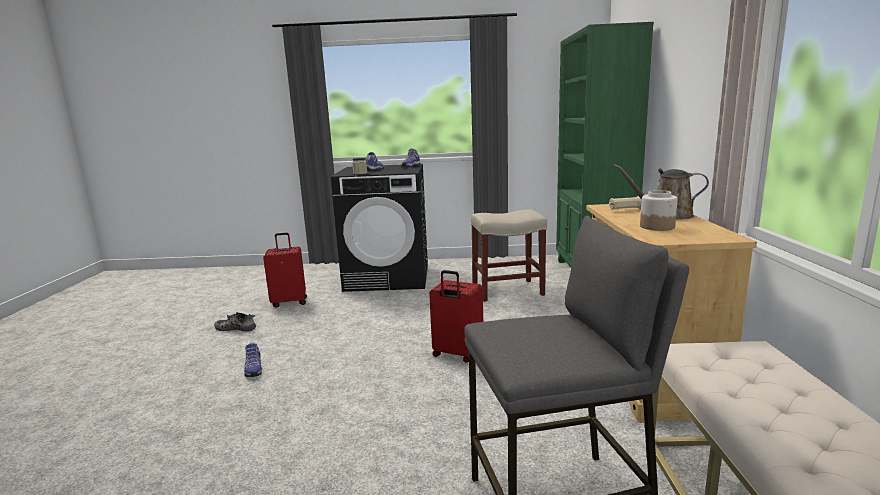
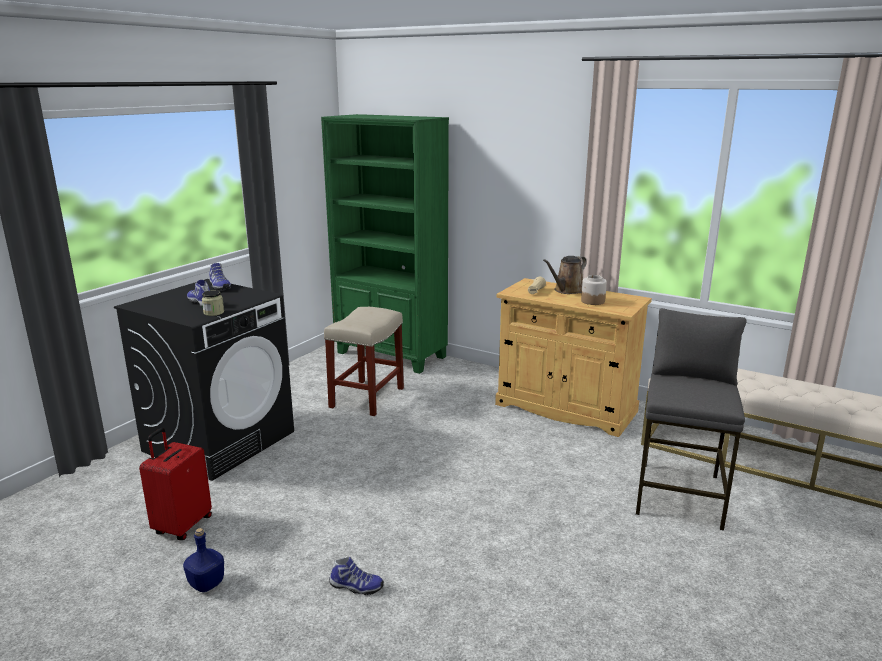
camera: 60 degrees left, 5 degrees up
shoe [214,312,256,331] -> blue bottle [183,528,224,592]
red suitcase [429,270,483,363] -> none

